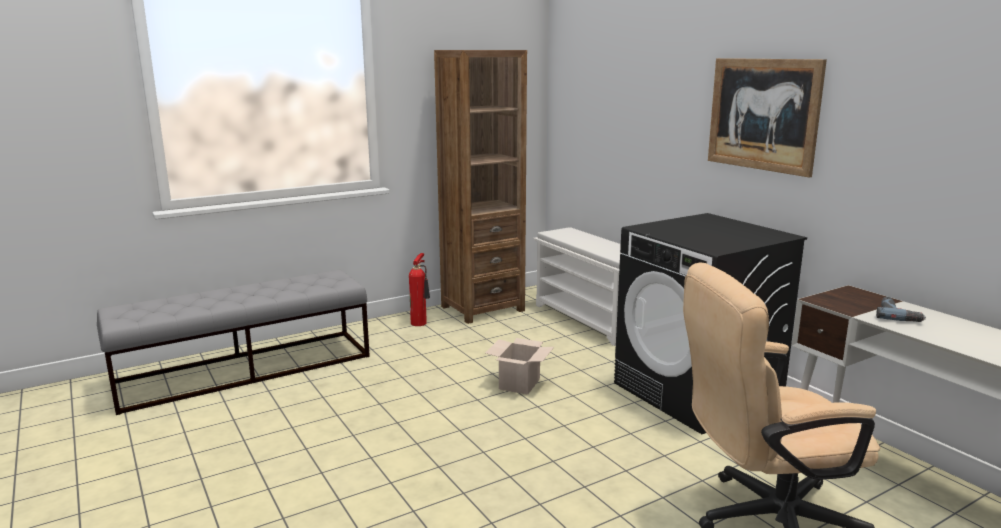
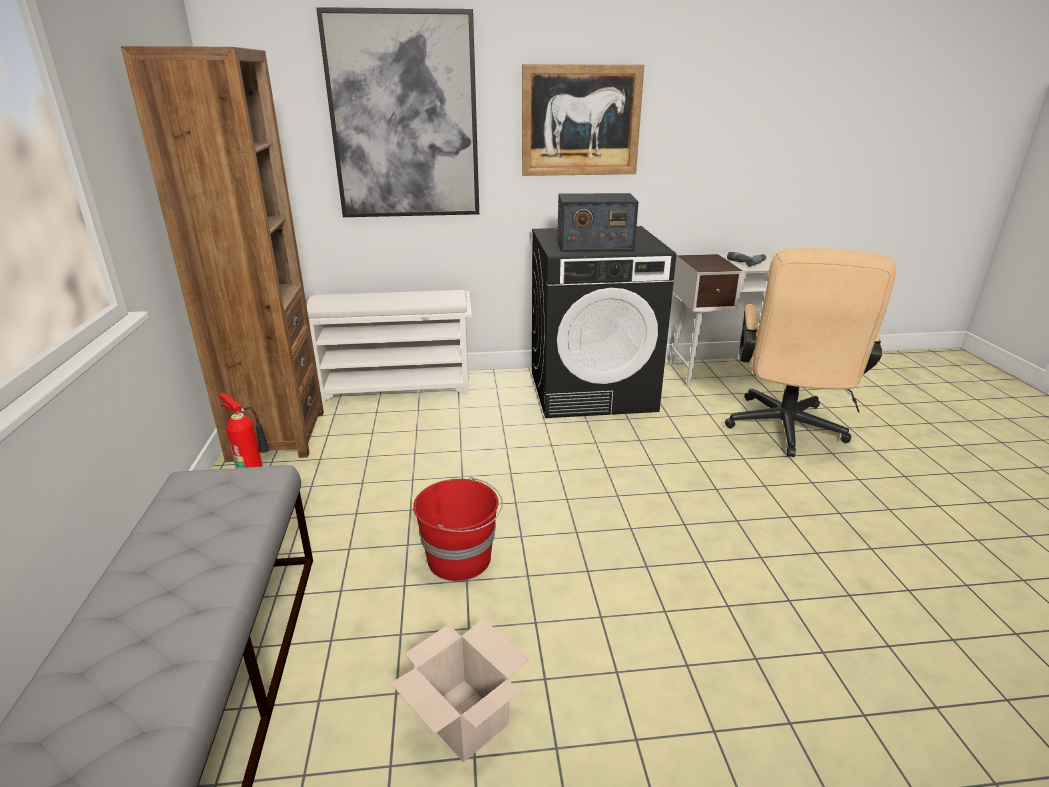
camera: 65 degrees left, 10 degrees up
cardboard box [485,338,554,395] -> cardboard box moved to [390,618,529,763]
none -> picture [316,7,479,217]
none -> red bucket [413,477,503,581]
none -> radio [557,193,639,252]

